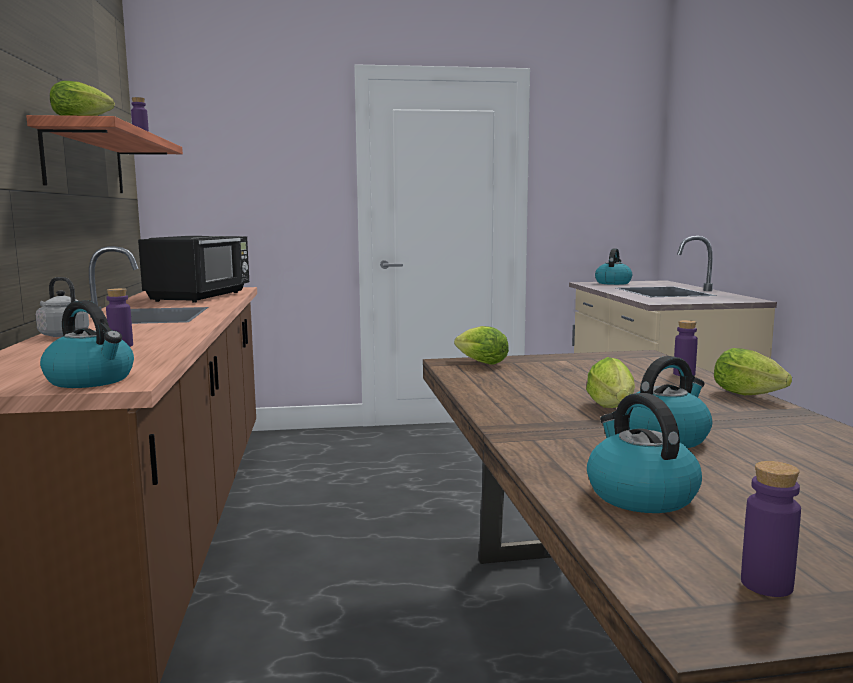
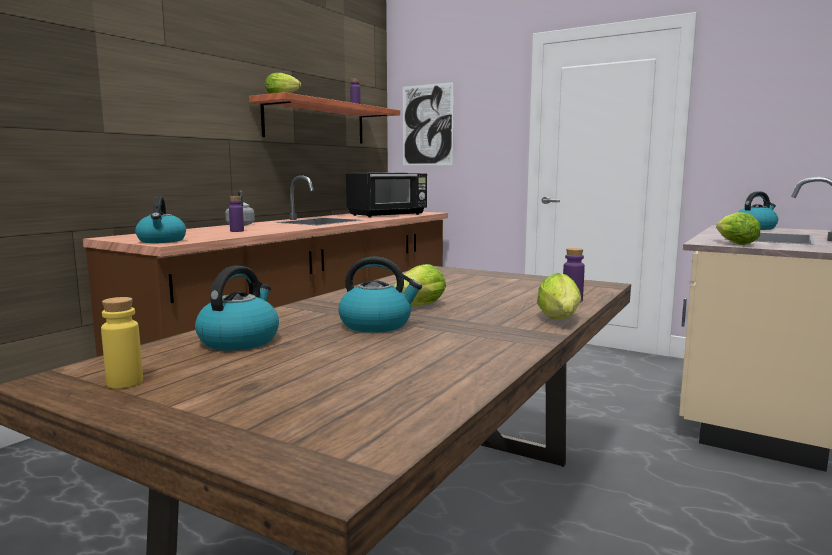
camera: 40 degrees right, 0 degrees up
lettuce [454,326,509,364] -> lettuce moved to [716,212,761,245]
purple bottle [741,461,801,597] -> yellow bottle [101,297,143,389]
none -> picture [403,82,454,165]

